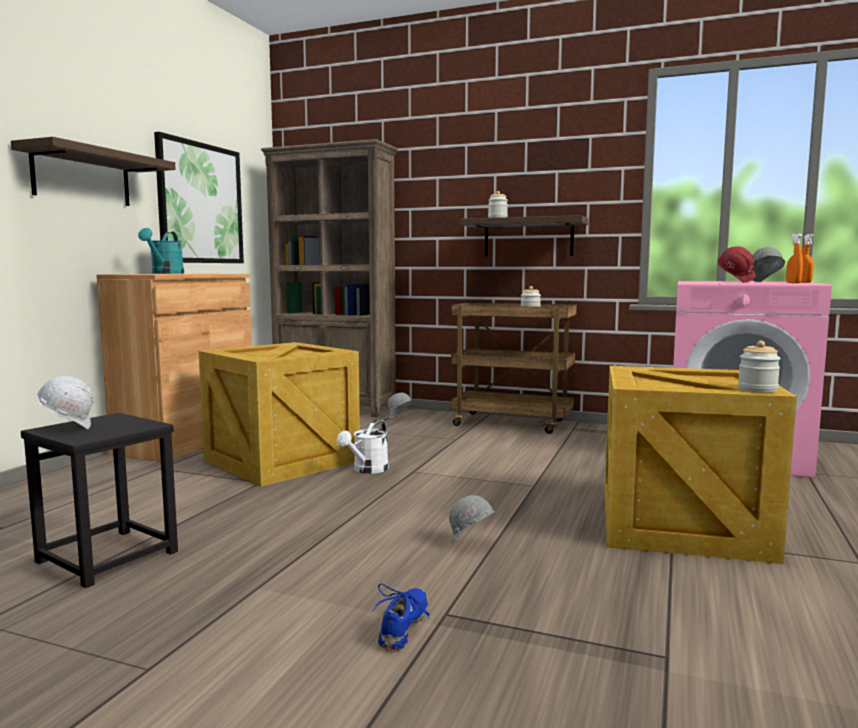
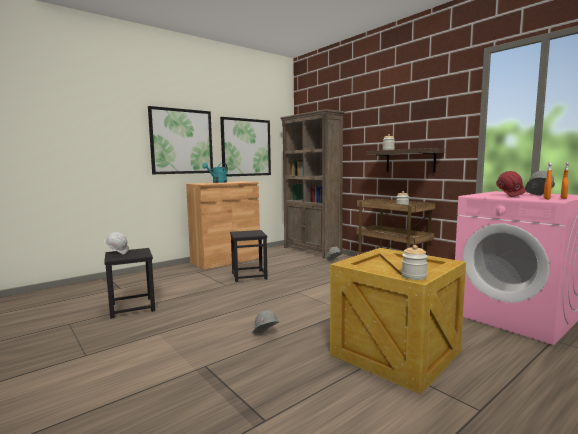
camera: 30 degrees right, 0 degrees up
shelf [11,137,176,206] -> picture [148,106,213,174]
crate [199,342,360,487] -> black stool [230,230,268,282]
white watering can [337,419,389,474] -> none
blue shoe [372,583,430,650] -> none

